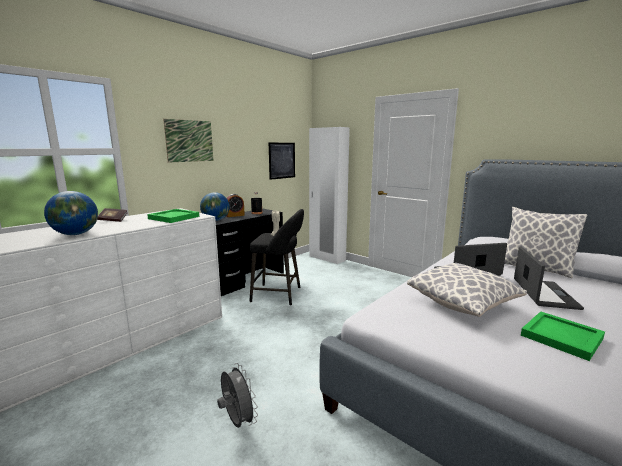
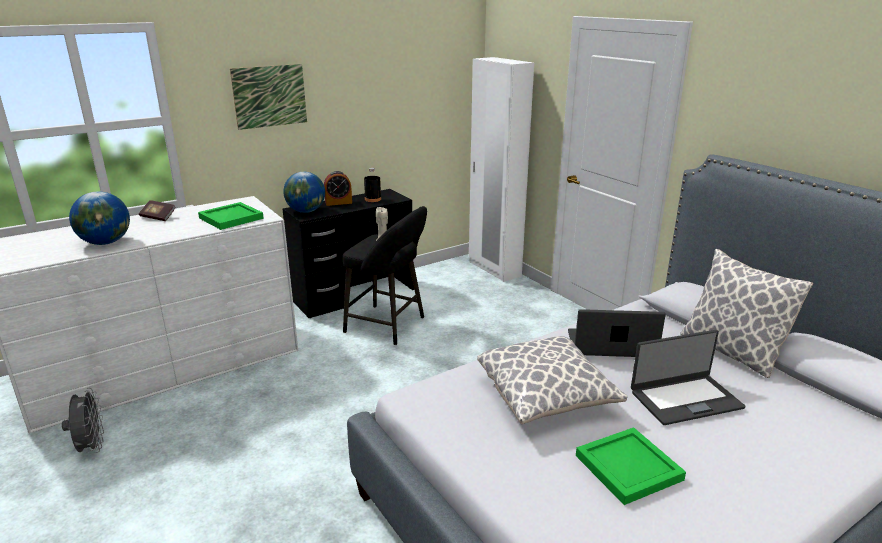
camera: 15 degrees right, 10 degrees up
grey fan [217,363,258,428] -> grey fan moved to [62,388,104,453]
picture [269,143,295,180] -> none
laptop [514,247,584,310] -> laptop turned 45 degrees clockwise [631,330,746,425]

